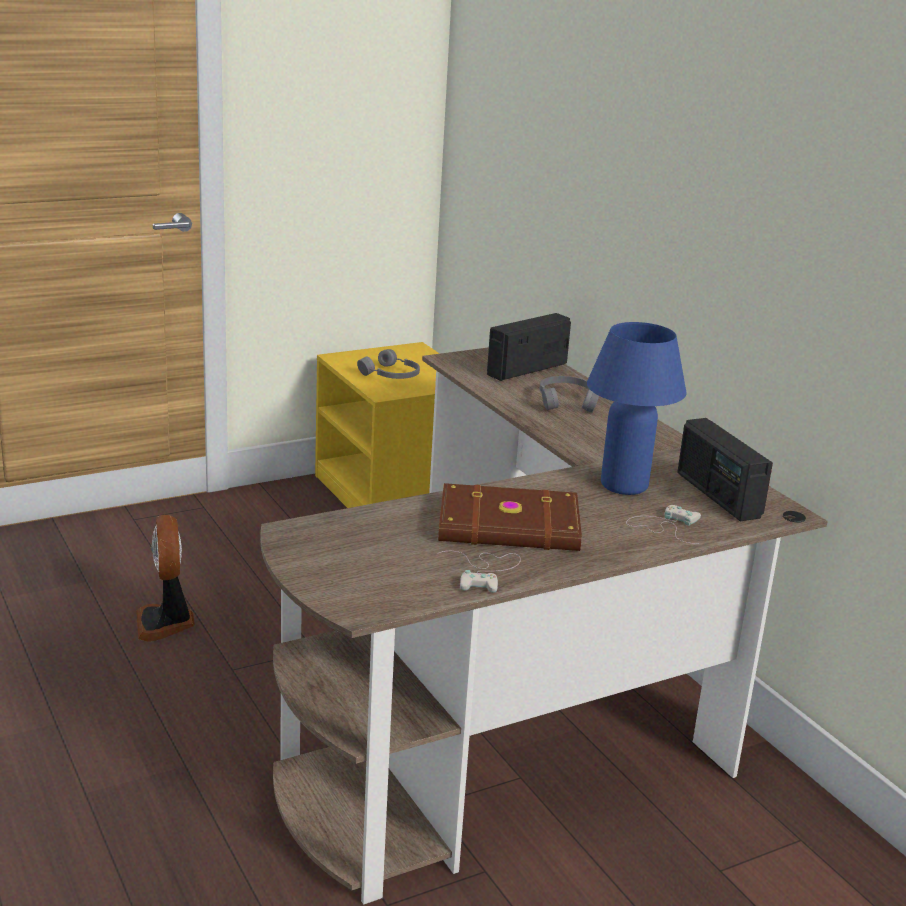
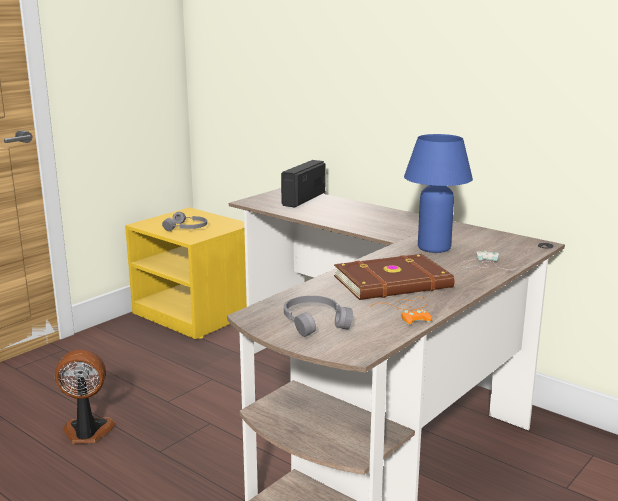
camera: 20 degrees left, 5 degrees down
fan [136,515,195,642] -> fan turned 120 degrees clockwise [55,349,116,444]
white game controller [439,551,521,593] -> orange game controller [371,296,432,325]
grey headphones [540,376,599,413] -> grey headphones moved to [284,296,353,337]
radio [677,418,773,521] -> none

